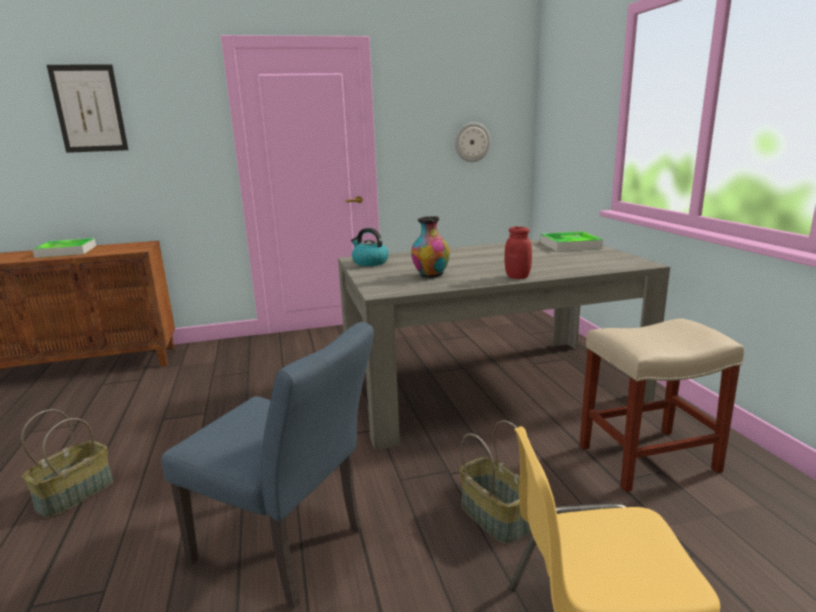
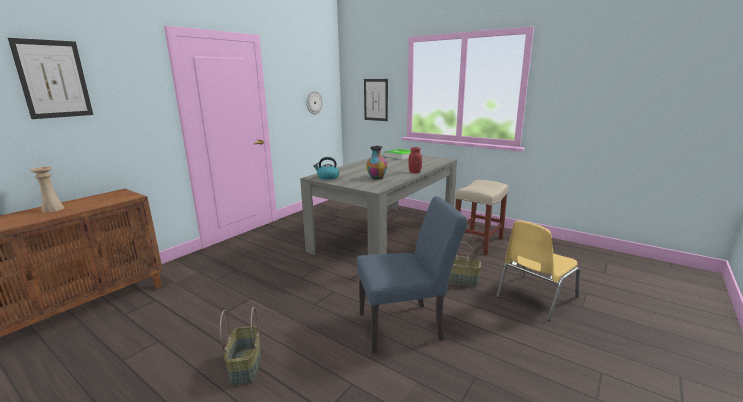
camera: 40 degrees left, 0 degrees up
tray [32,238,96,258] -> beige vase [30,167,65,213]
none -> picture [364,79,388,121]

